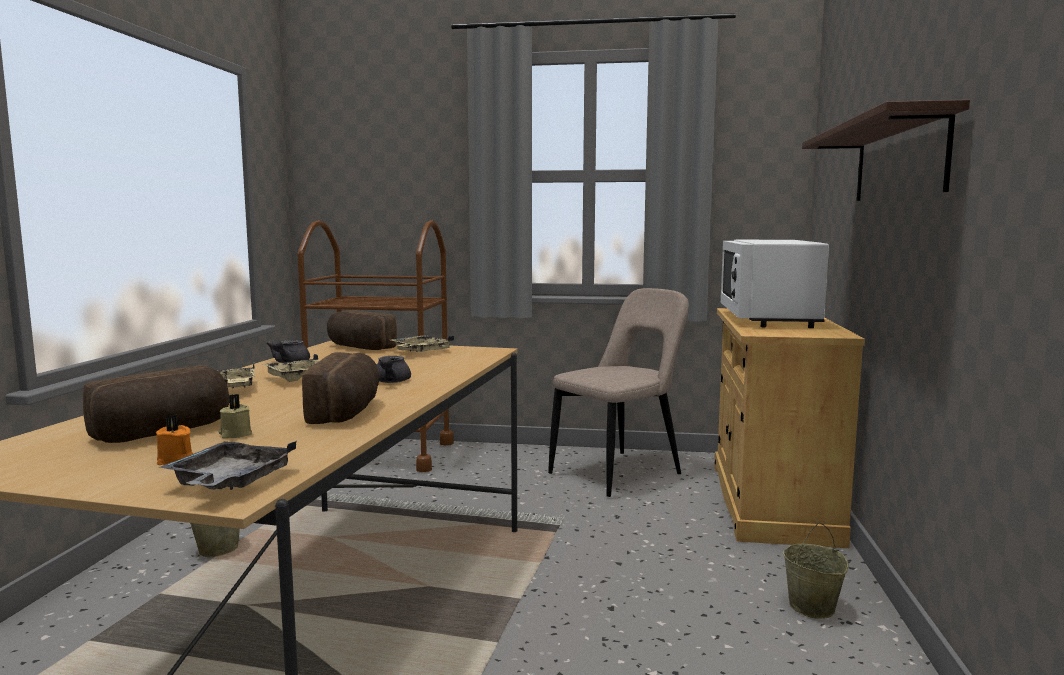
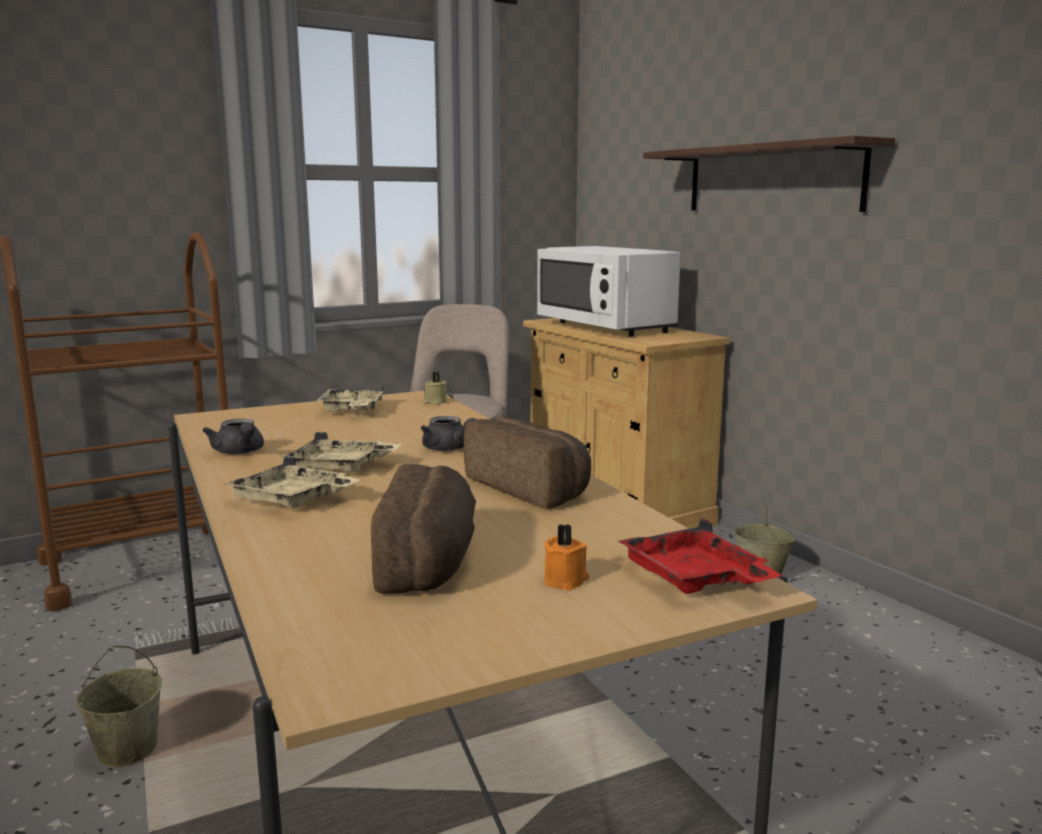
camera: 40 degrees left, 5 degrees up
grey tray [160,441,296,490] -> red tray [619,518,783,594]
beige candle [219,394,252,438] -> beige candle moved to [423,371,447,404]
bread [327,310,397,350] -> none

